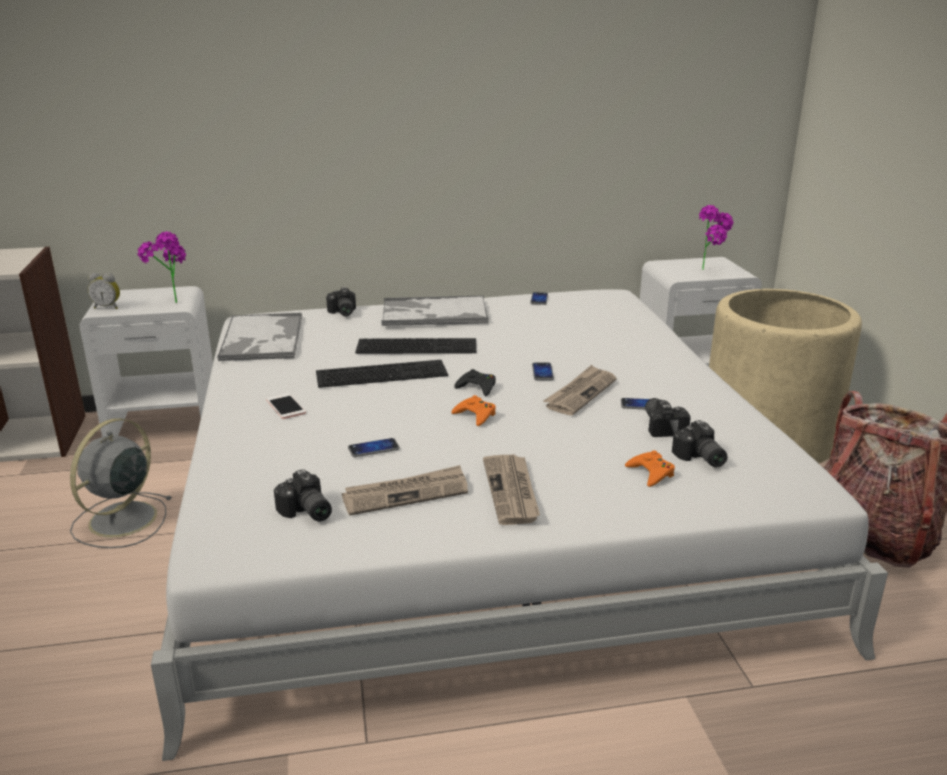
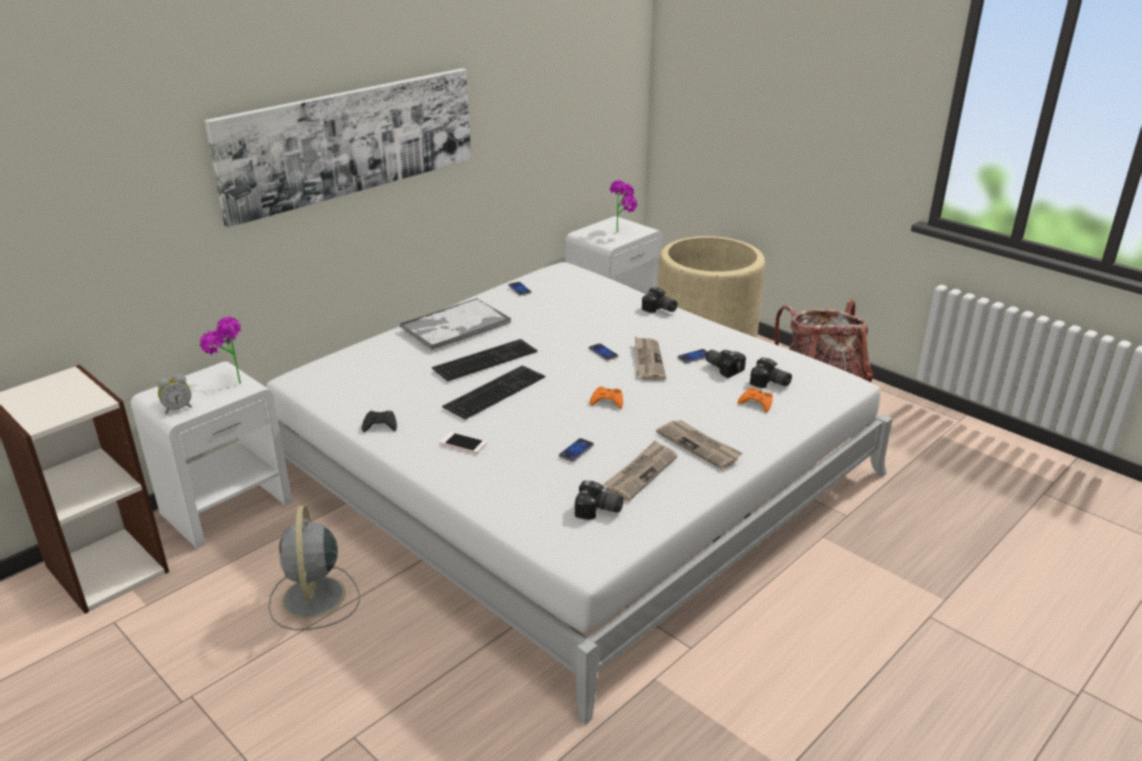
camera: 35 degrees left, 5 degrees up
tray [217,313,303,361] -> none
camera [326,287,356,316] -> camera moved to [642,287,678,313]
black game controller [454,369,496,396] -> black game controller moved to [362,411,397,432]
none -> picture [204,68,471,228]

